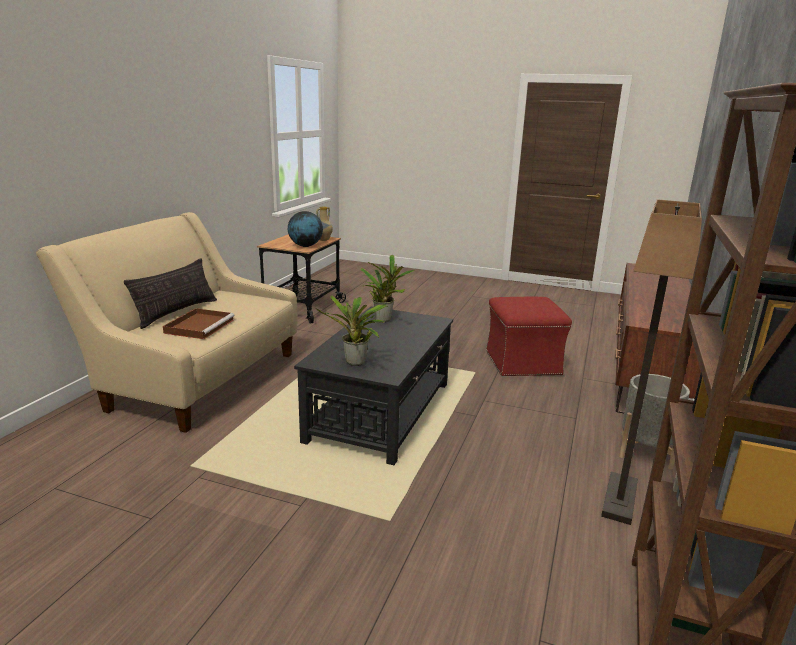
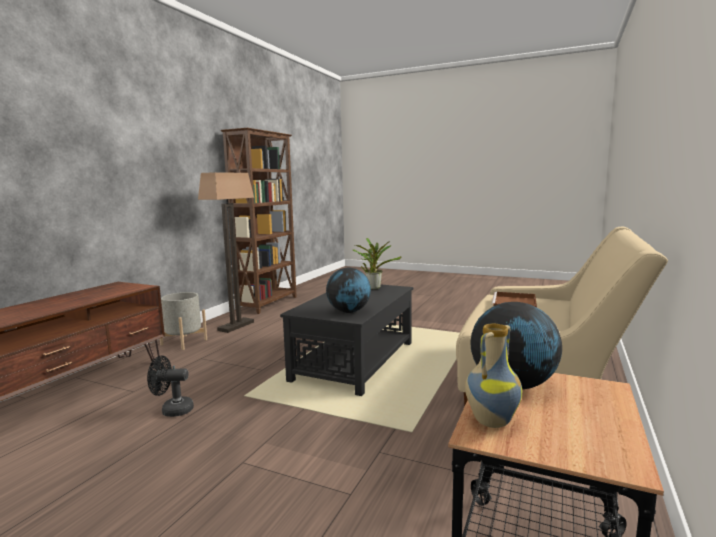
camera: 175 degrees left, 10 degrees down
pillow [124,258,217,329] -> none
potted plant [360,255,415,323] -> globe [326,268,371,313]
red ottoman [486,297,572,377] -> black fan [147,355,194,417]

